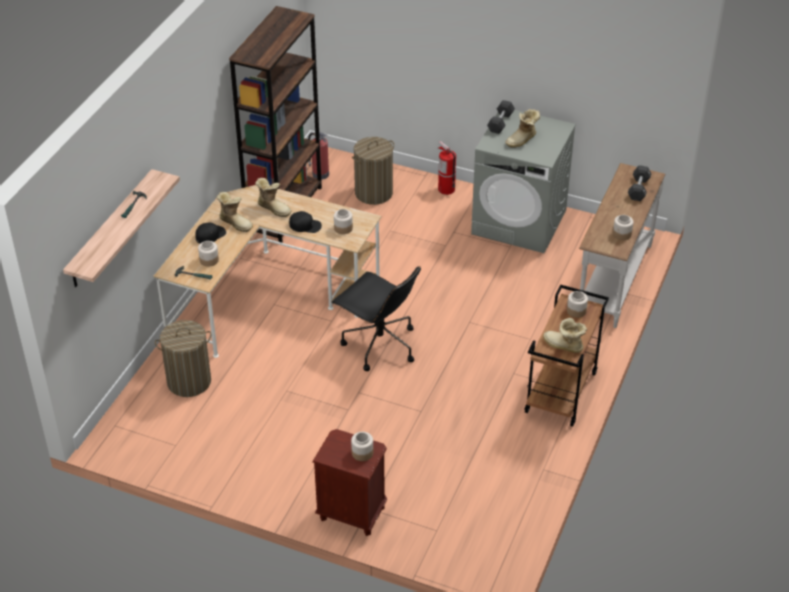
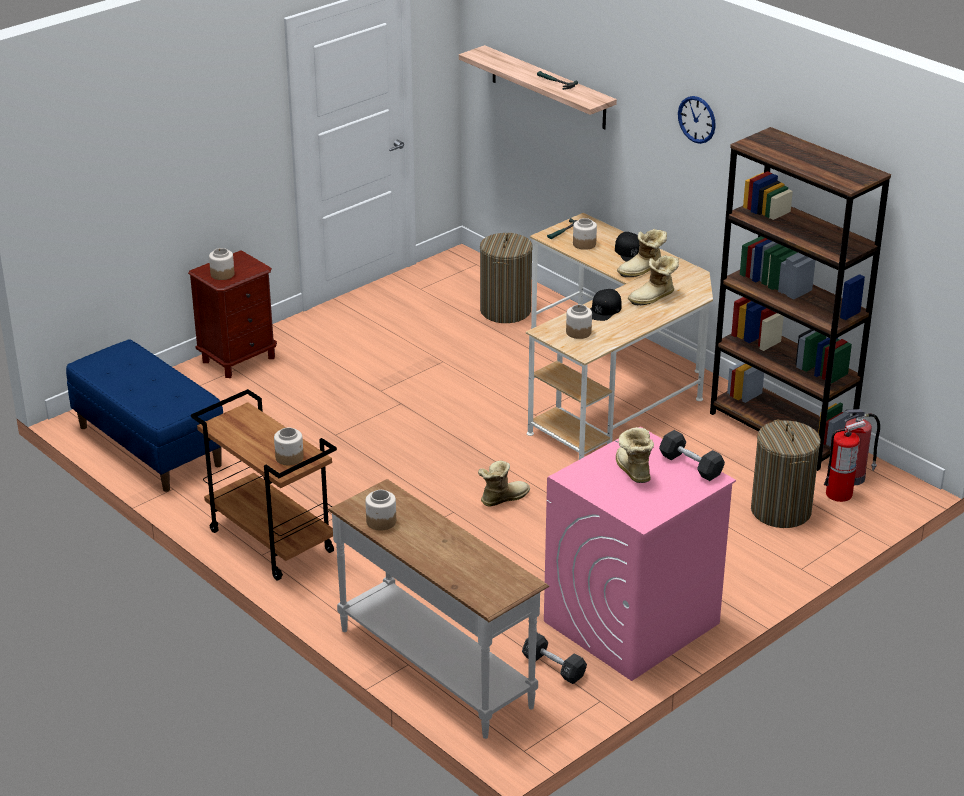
camera: 115 degrees right, 10 degrees down
black office chair [331,266,421,371] -> none
fire extinguisher [438,141,456,195] -> fire extinguisher moved to [824,421,866,502]
grey washing machine [471,110,576,253] -> pink washing machine [544,427,736,681]
boot [543,318,587,353] -> boot moved to [478,461,530,507]
black dumbbell [628,165,651,201] -> black dumbbell moved to [522,633,587,684]
none -> blue bench [66,339,223,492]
none -> wall clock [678,96,716,144]

